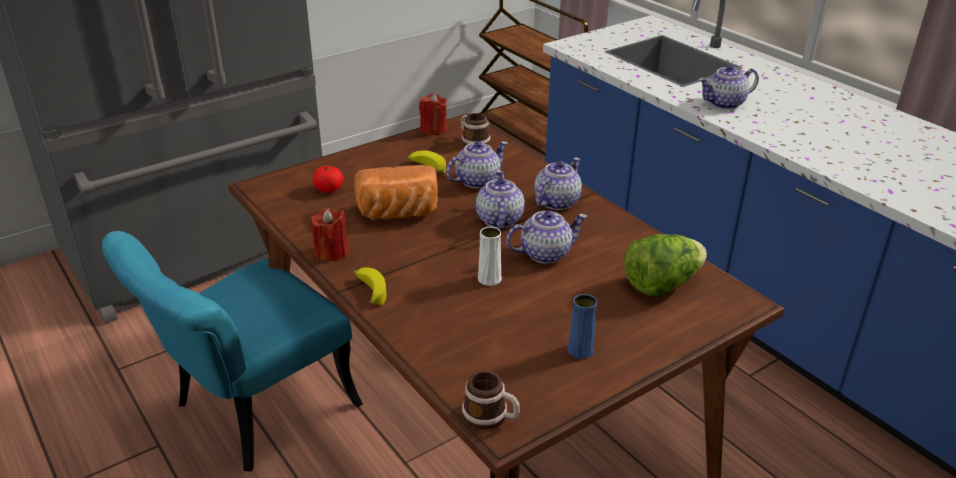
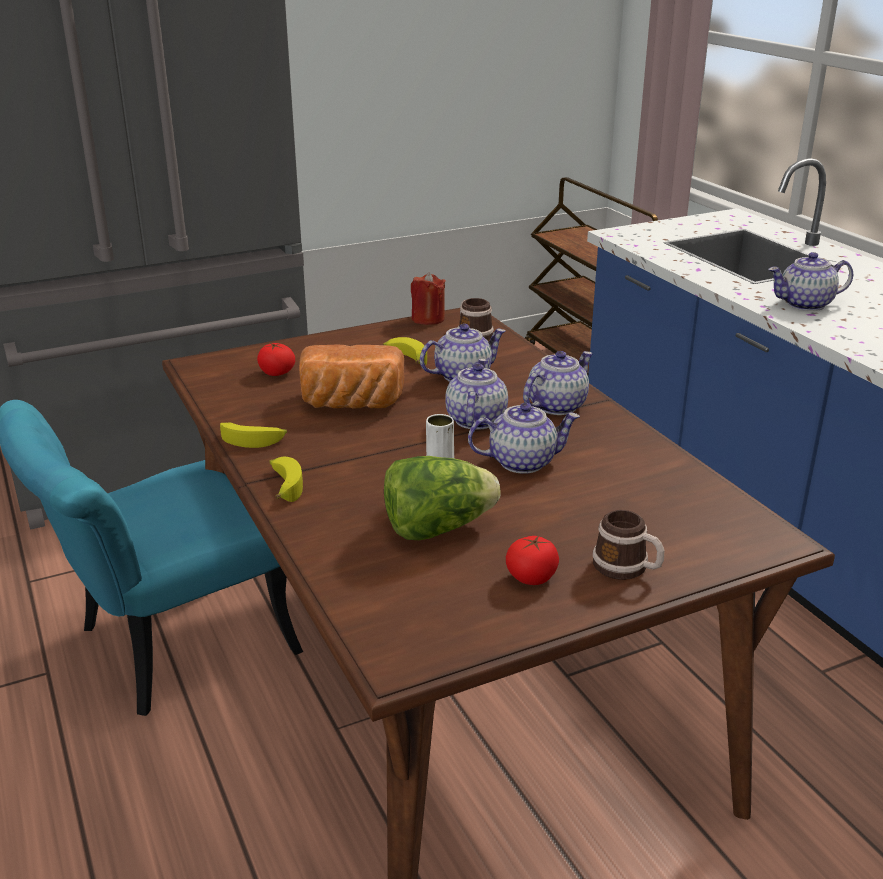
camera: 10 degrees right, 5 degrees down
red candle [311,208,349,261] -> banana [220,422,287,448]
mug [462,371,520,430] -> mug moved to [593,510,664,580]
blue vase [567,294,597,359] -> tomato [506,535,559,585]
lettuce [624,234,707,296] -> lettuce moved to [384,456,501,540]

